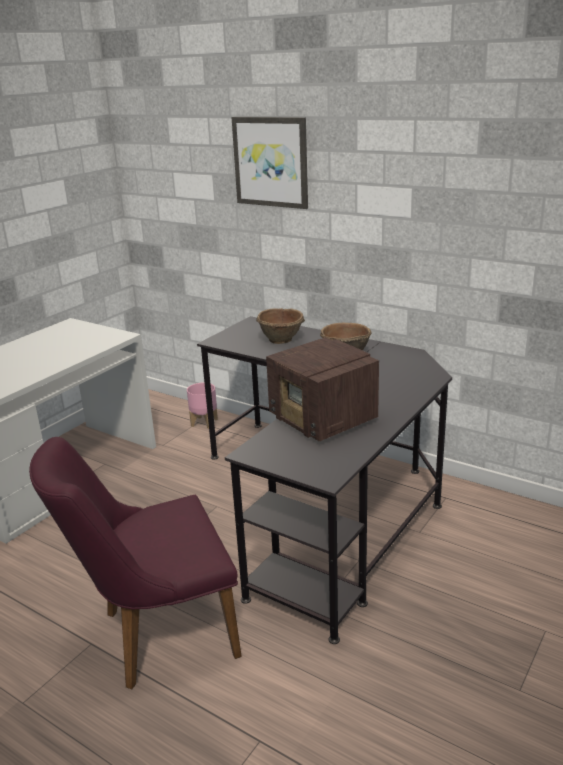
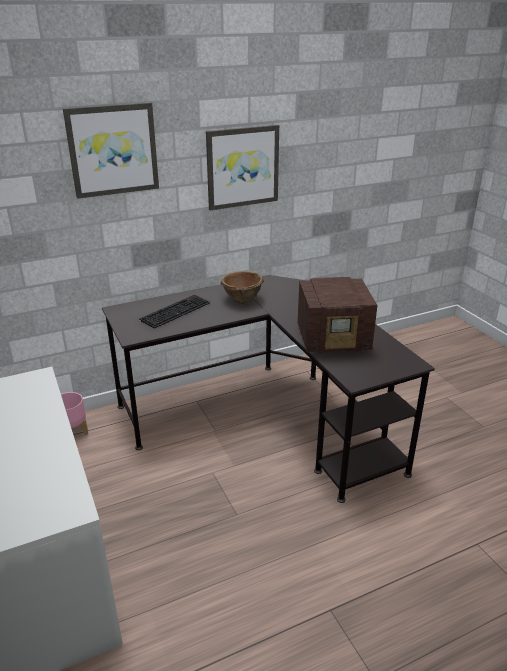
camera: 60 degrees left, 5 degrees up
purple chair [29,437,242,689] -> none
brown bowl [256,308,305,344] -> keyboard [139,295,210,329]
none -> picture [206,125,279,210]

